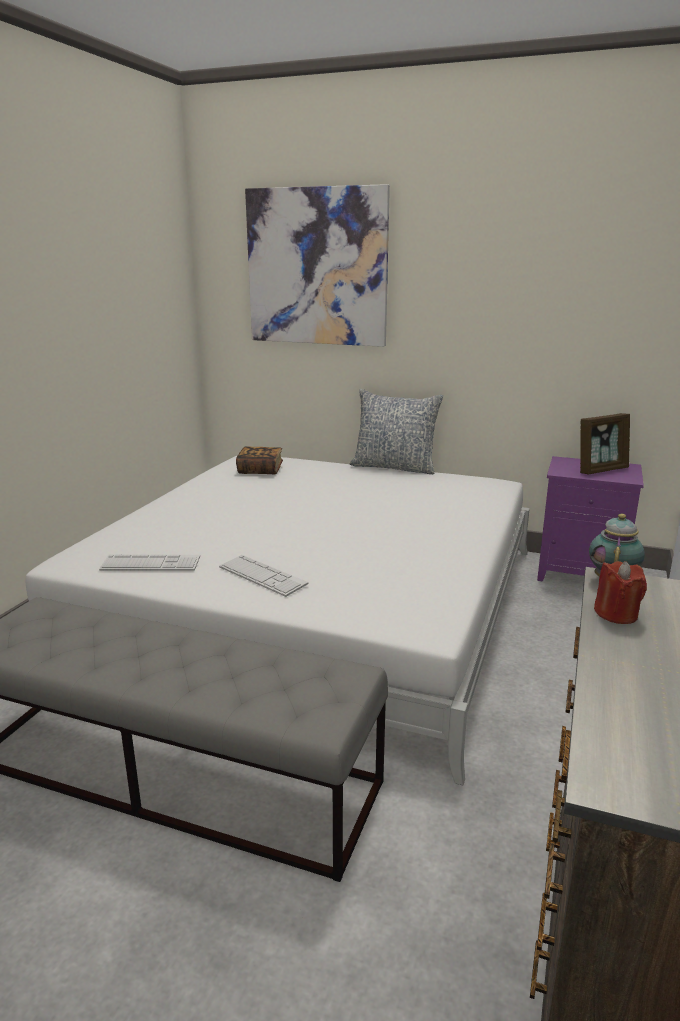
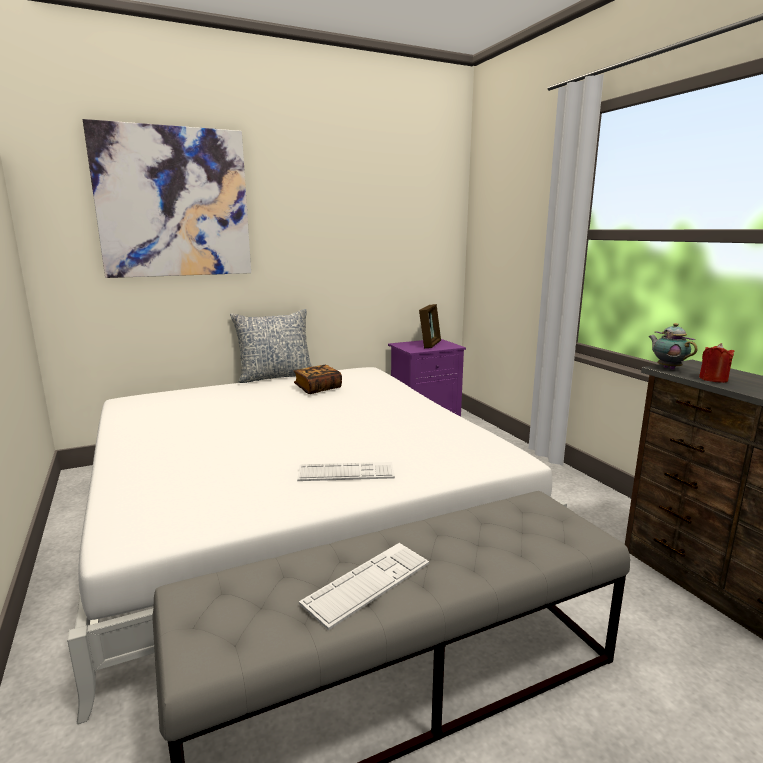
camera: 45 degrees left, 5 degrees down
keyboard [99,555,200,571] -> keyboard moved to [299,543,429,630]
book [236,446,283,474] -> book moved to [294,365,342,394]

